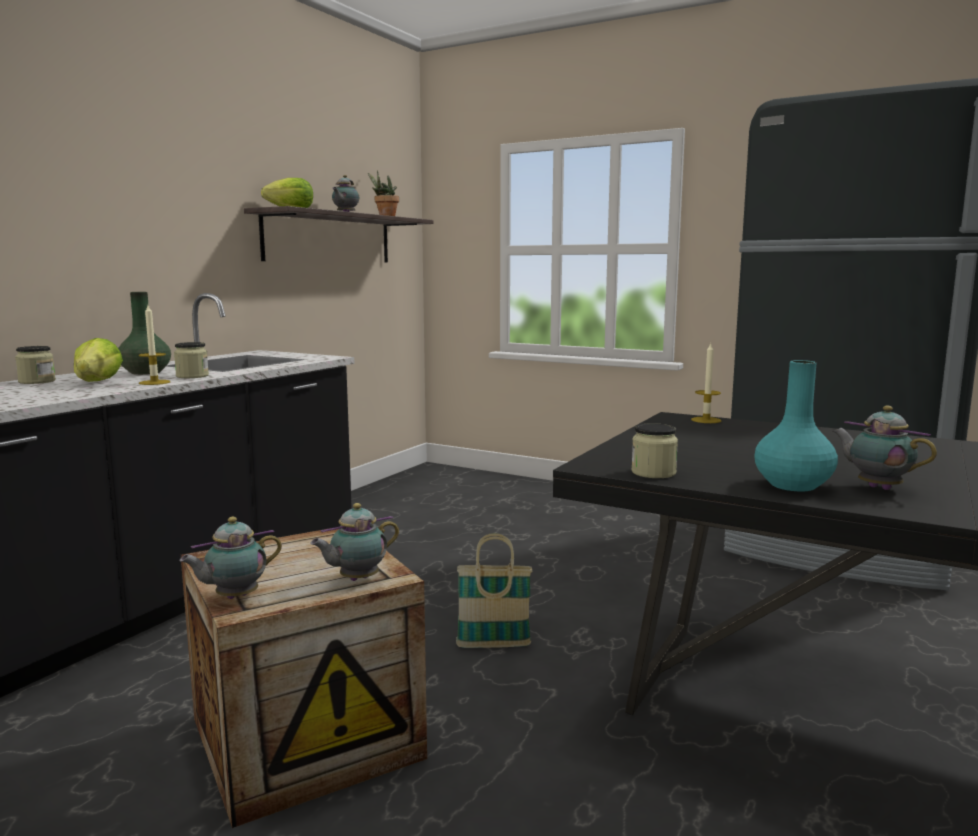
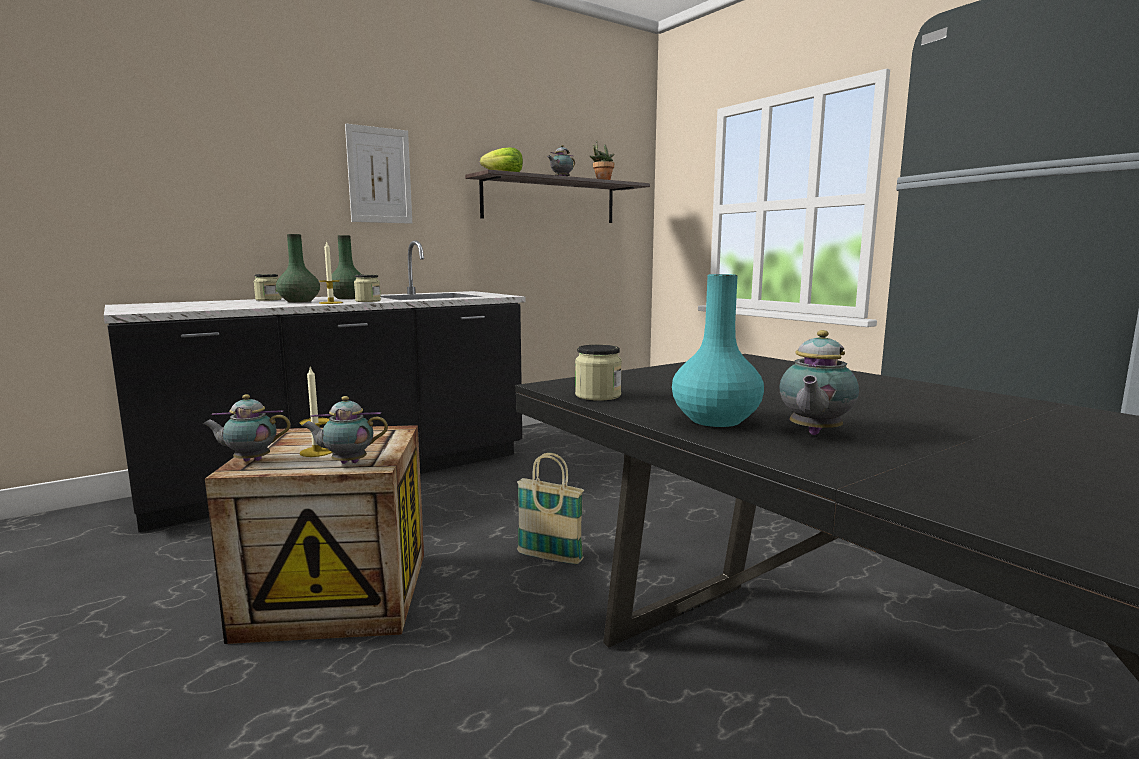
camera: 25 degrees right, 0 degrees up
lettuce [74,338,123,382] -> green vase [276,234,320,302]
candle [691,344,721,423] -> candle moved to [300,366,333,457]
teapot [833,406,937,490] -> teapot turned 135 degrees counterclockwise [779,330,859,435]
none -> picture [345,124,412,224]

